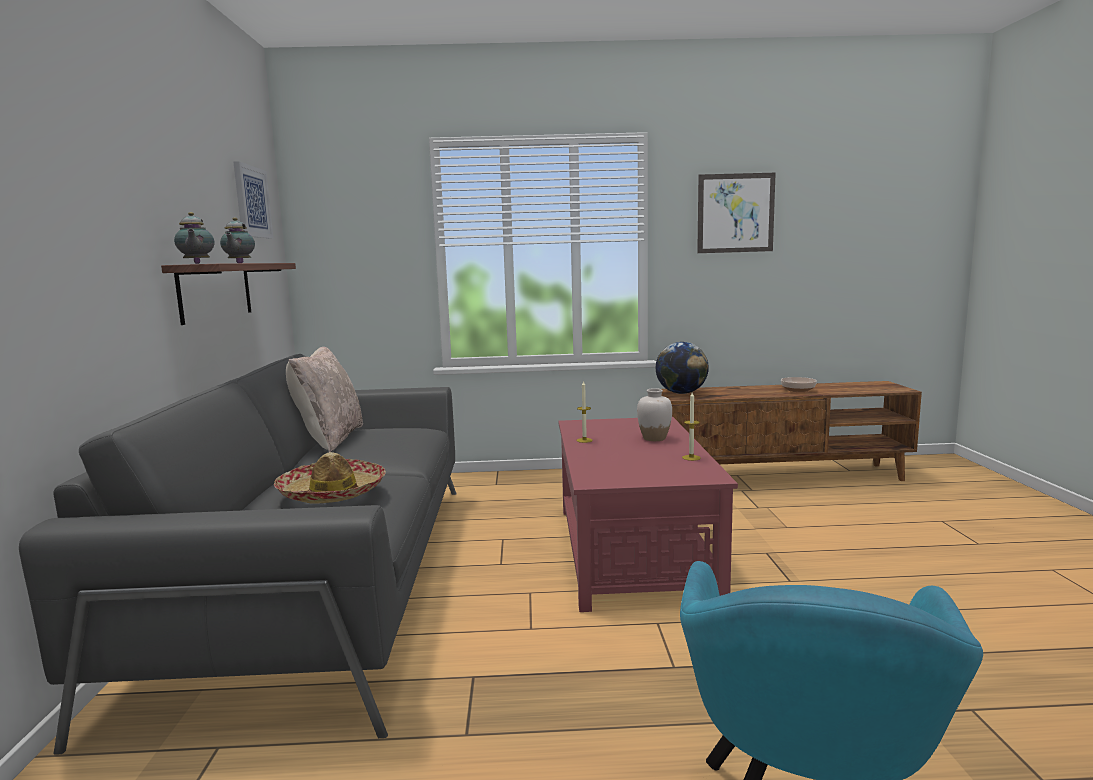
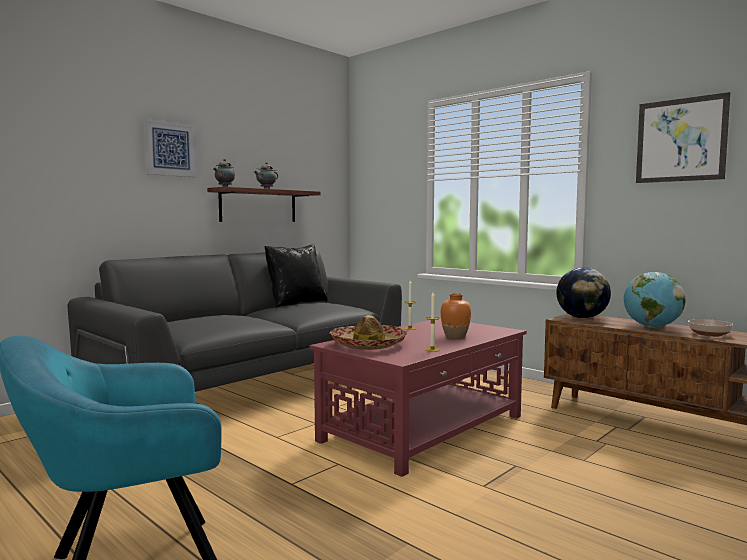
camera: 45 degrees right, 5 degrees down
picture [234,162,273,238] -> picture moved to [143,118,197,177]
hat [274,452,386,504] -> hat moved to [330,315,407,350]
beige pillow [286,347,363,452] -> black pillow [264,245,328,308]
white vase [637,388,672,441] -> orange vase [441,293,471,339]
none -> globe [624,272,686,327]

